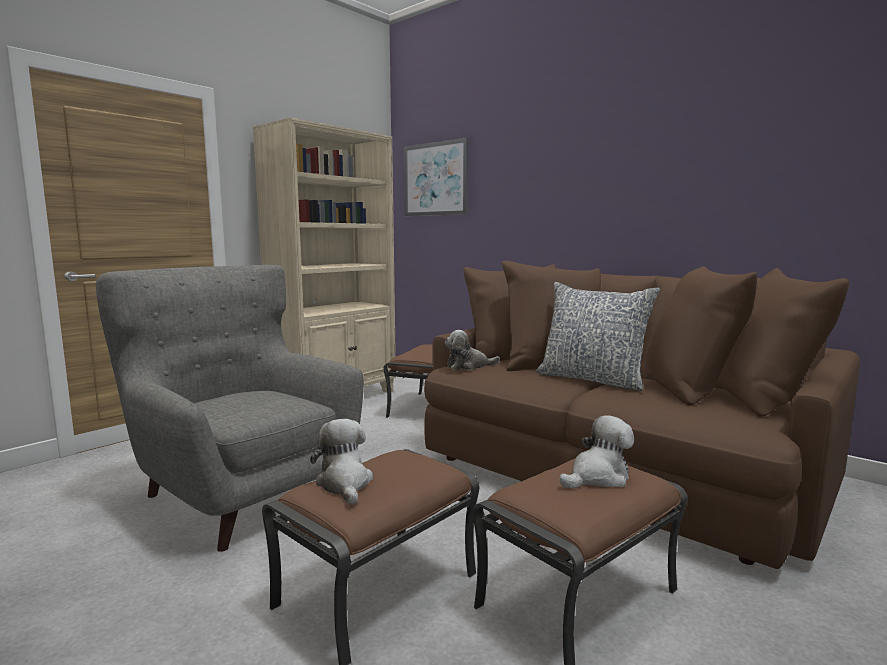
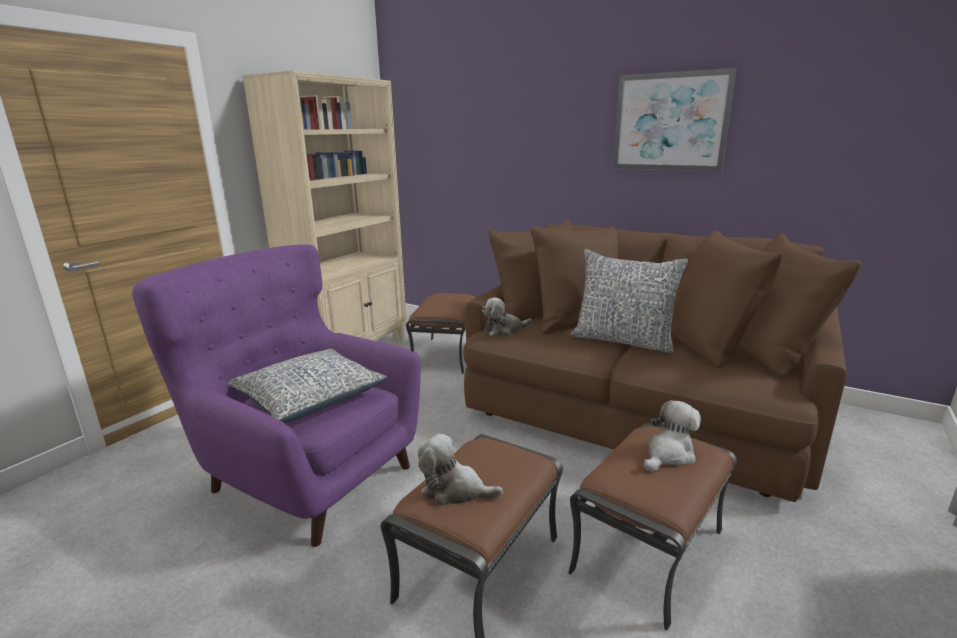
camera: 10 degrees left, 10 degrees up
grey armchair [96,265,364,552] -> purple armchair [132,244,421,547]
plush toy [310,419,373,505] -> plush toy turned 45 degrees counterclockwise [418,434,503,506]
picture [404,137,469,216] -> picture moved to [613,68,737,171]
none -> pillow [228,349,387,423]

